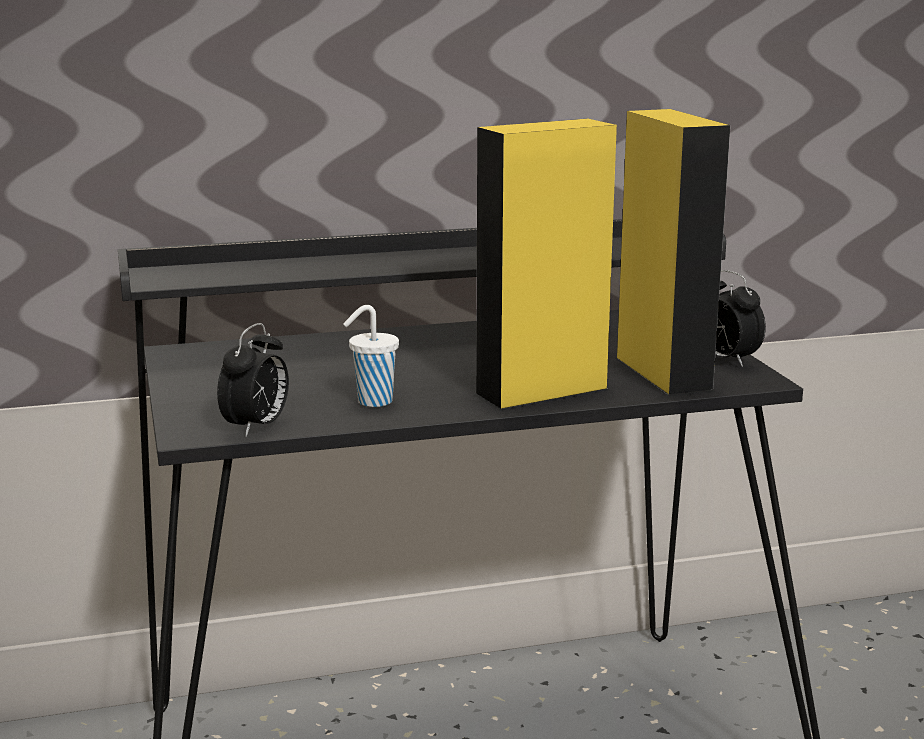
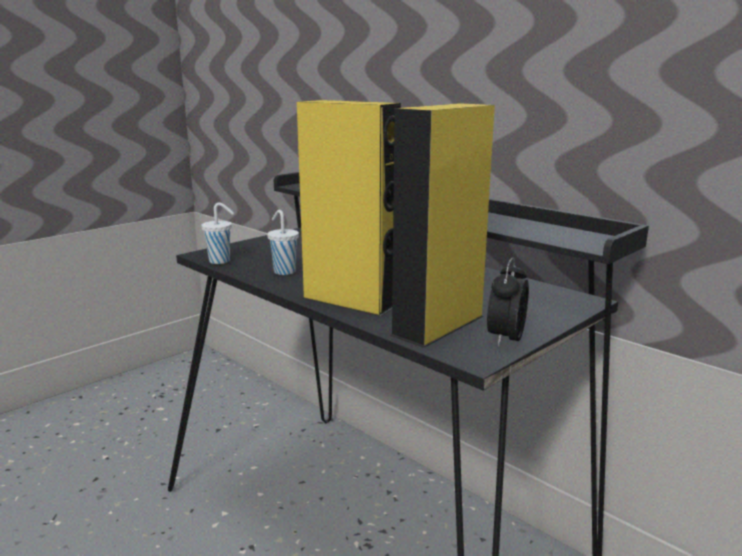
camera: 60 degrees right, 0 degrees up
alarm clock [217,323,289,437] -> white cup [201,203,234,264]

